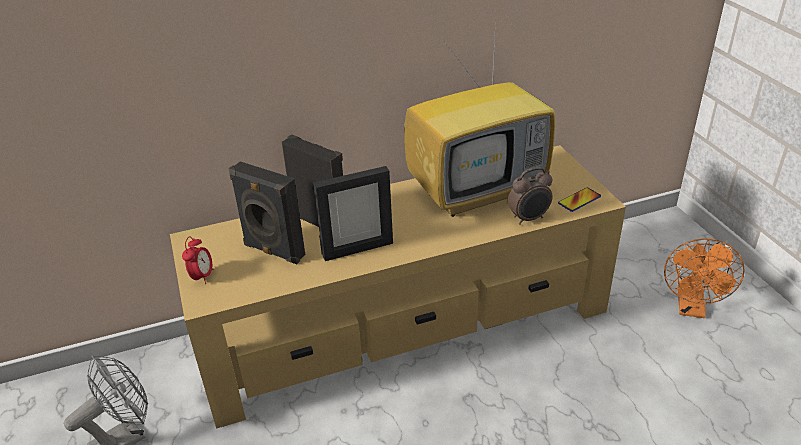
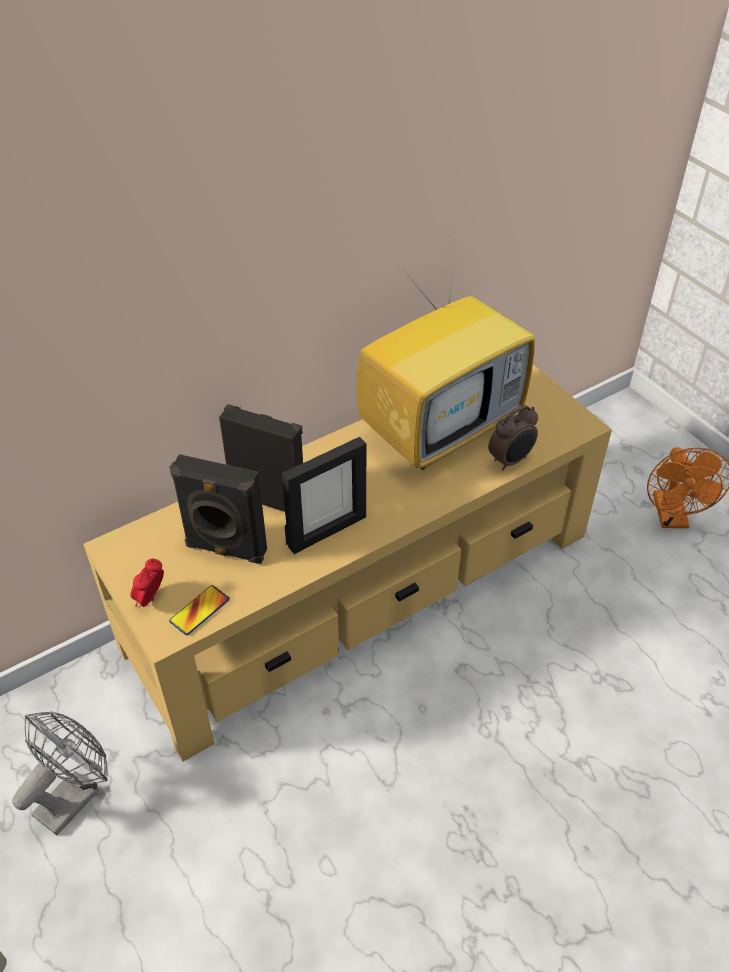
camera: 15 degrees left, 10 degrees up
alarm clock [182,236,213,284] -> alarm clock turned 150 degrees counterclockwise [130,559,164,607]
phone [558,188,601,212] -> phone moved to [169,585,230,635]

